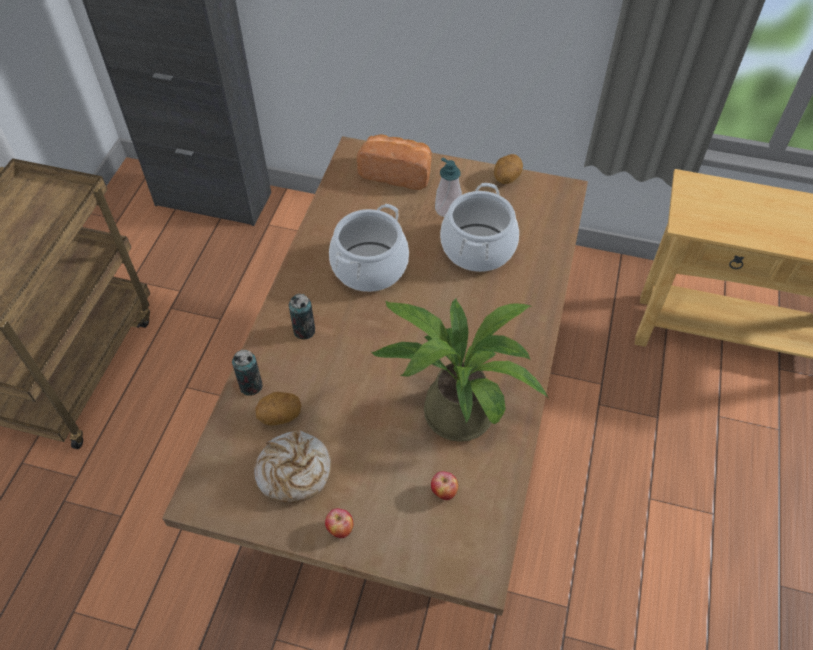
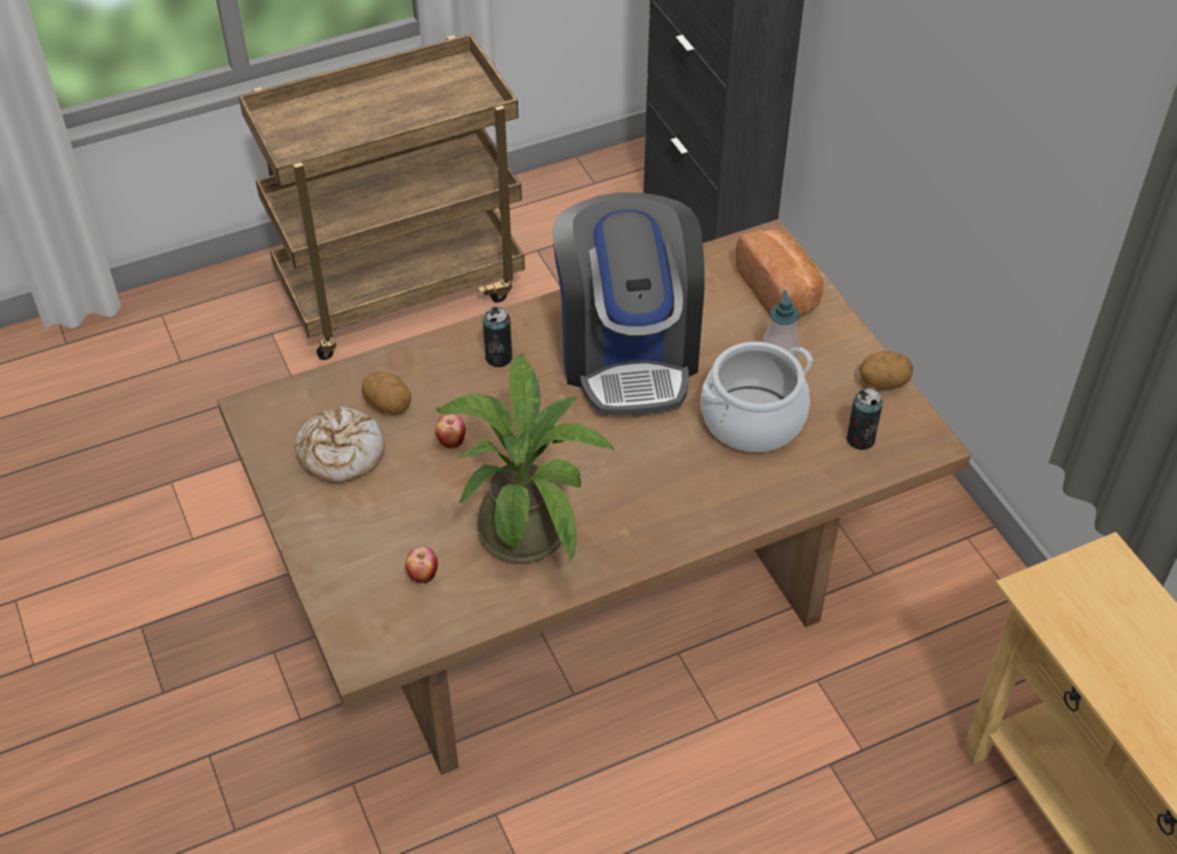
camera: 50 degrees right, 5 degrees down
can [232,350,263,396] -> can moved to [846,388,883,450]
apple [325,508,353,538] -> apple moved to [436,414,466,448]
cooking pot [329,204,409,292] -> coffee machine [552,192,705,416]

